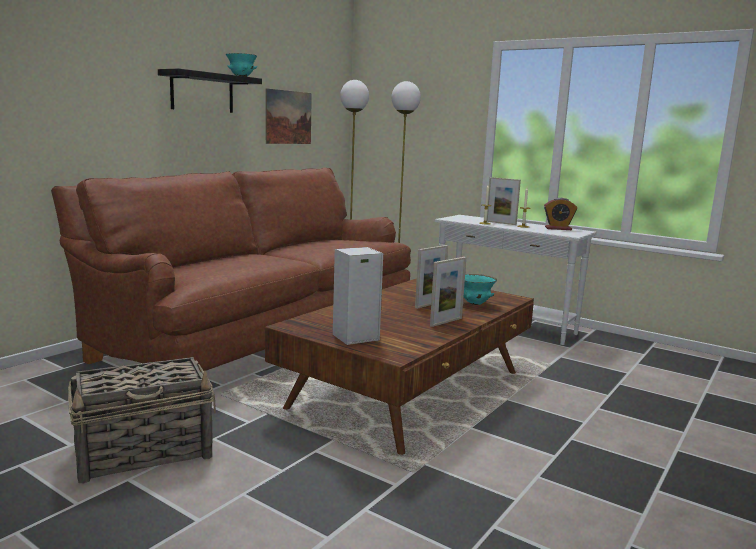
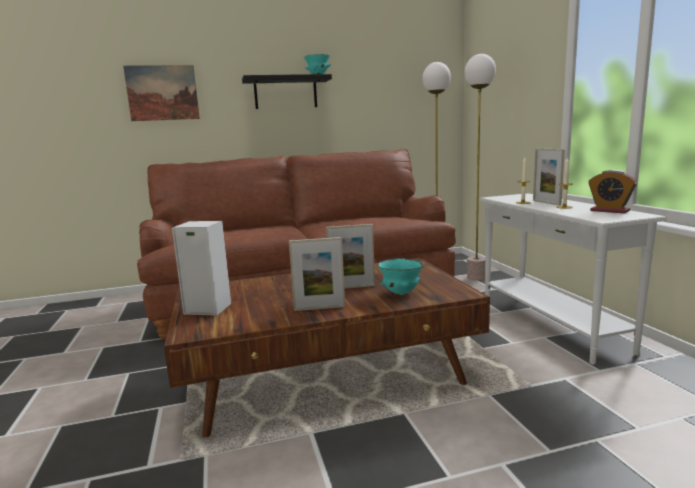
camera: 40 degrees right, 0 degrees up
basket [68,357,216,483] -> none
picture [266,88,312,144] -> picture moved to [123,65,200,121]

